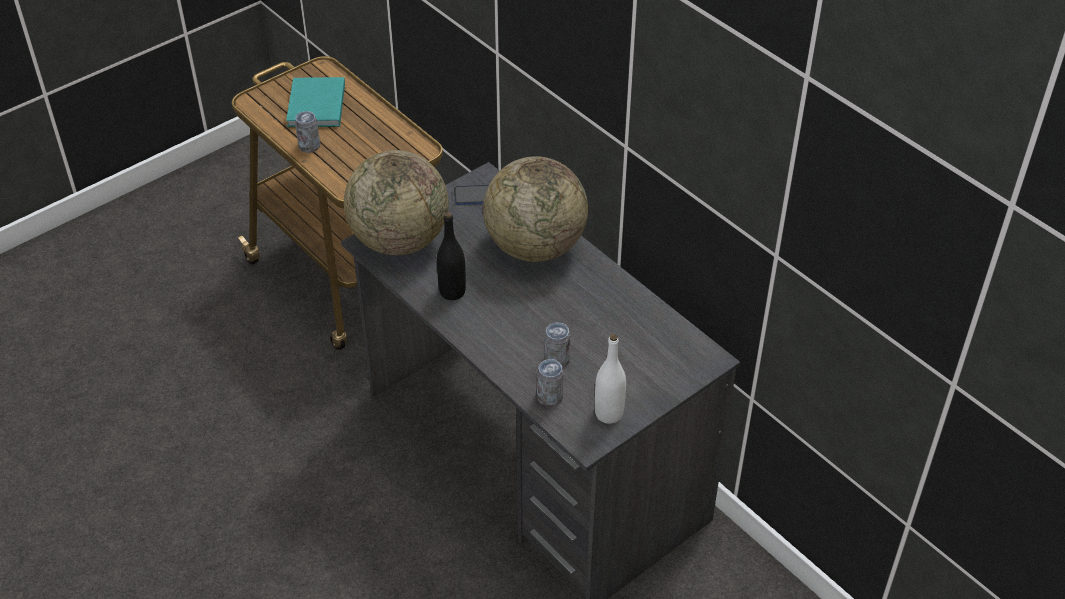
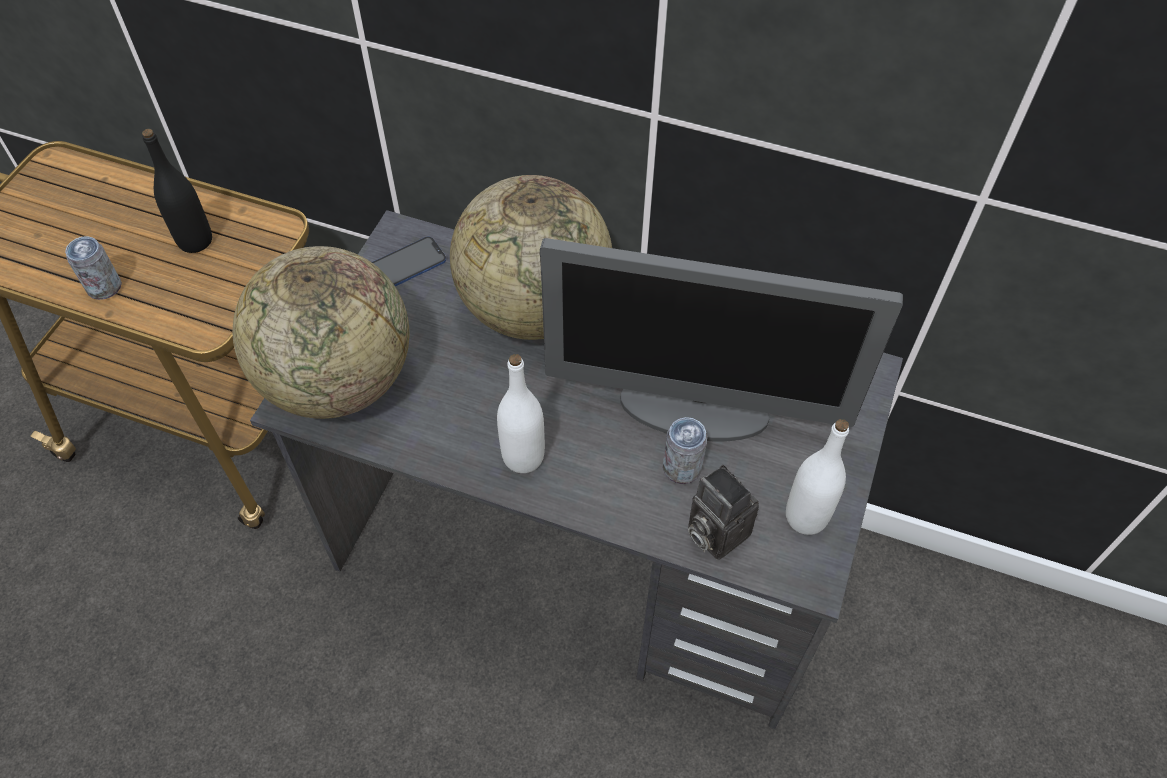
camera: 30 degrees left, 10 degrees up
turquoise book [286,77,345,127] -> none
black bottle [437,212,466,300] -> black bottle moved to [142,129,212,253]
can [537,359,564,407] -> camera [688,465,759,560]
none -> white bottle [497,354,545,473]
none -> monitor [540,238,903,441]

